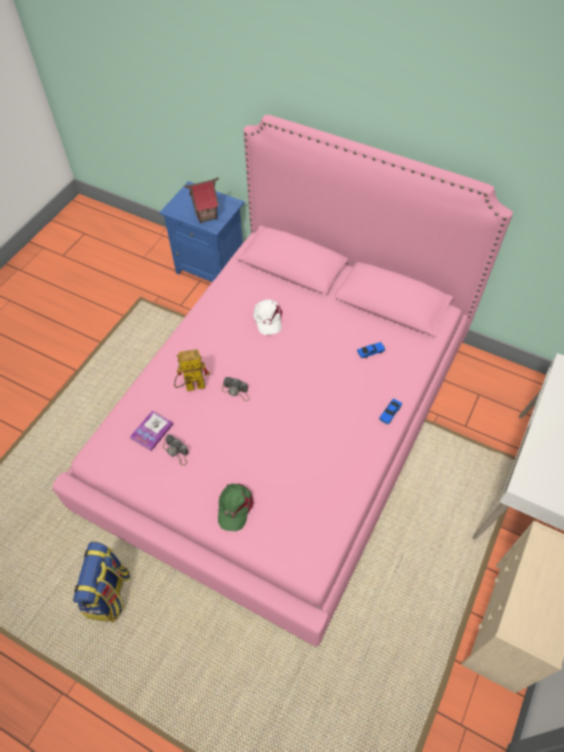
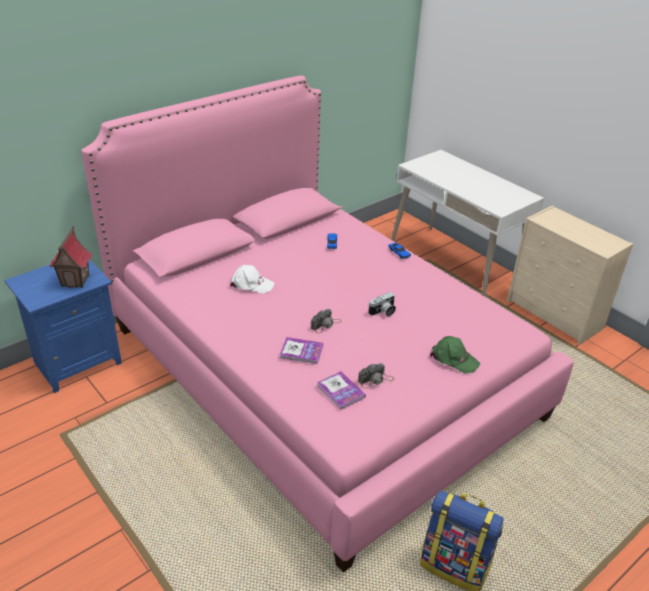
camera: 70 degrees left, 20 degrees down
toy robot [174,349,210,391] -> book [280,337,323,364]
none -> camera [369,292,396,316]

